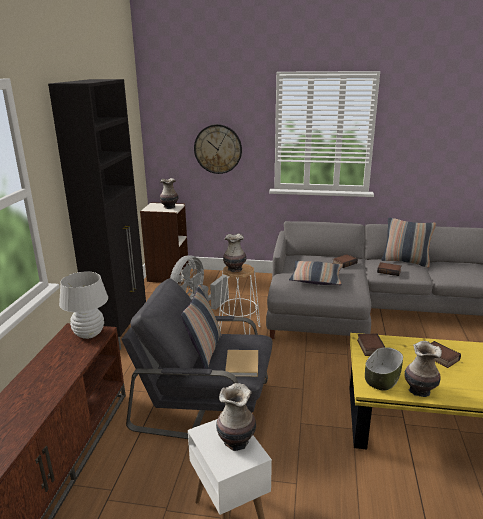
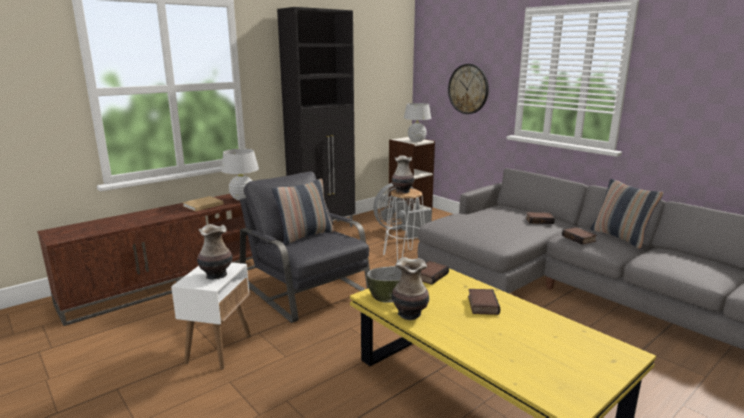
camera: 40 degrees right, 5 degrees down
vase [160,178,179,209] -> white table lamp [404,103,431,142]
beige book [225,350,258,377] -> beige book moved to [182,196,223,211]
pillow [289,261,343,285] -> none

